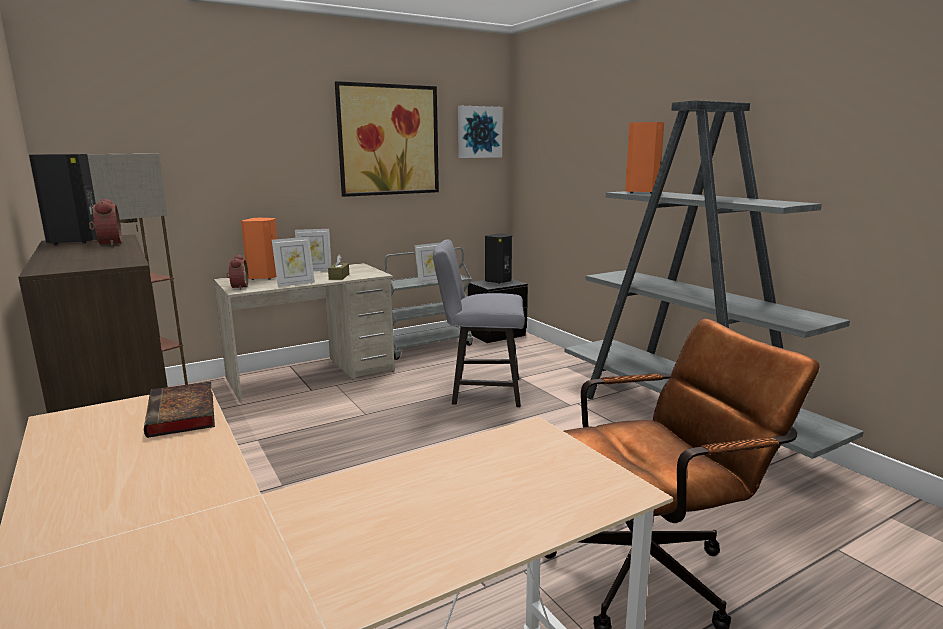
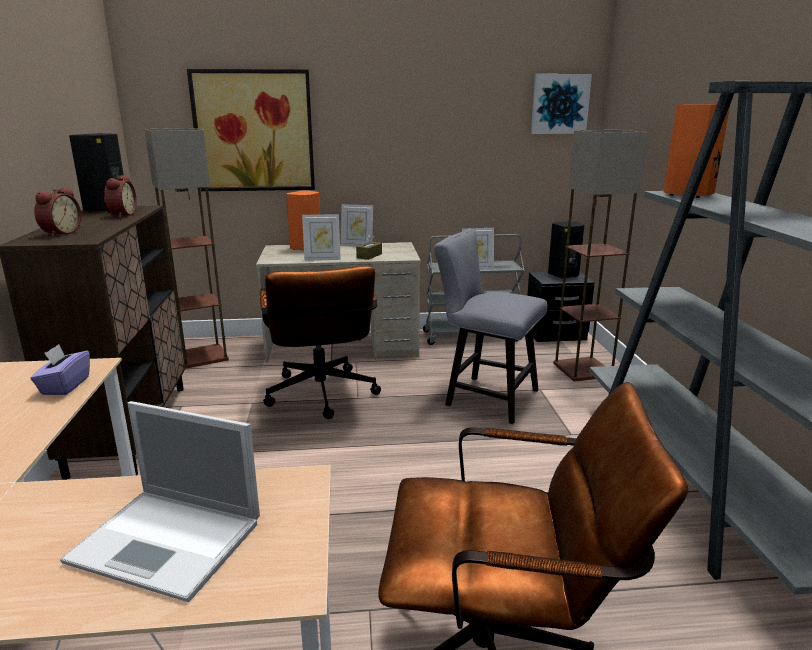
camera: 25 degrees right, 5 degrees up
book [144,382,215,438] -> purple tissue box [30,344,90,395]
alarm clock [226,255,248,290] -> alarm clock moved to [34,187,81,237]
picture [335,81,439,197] -> picture moved to [187,69,315,191]
none -> laptop [60,401,260,602]
none -> brown office chair [260,266,381,419]
none -> floor lamp [553,130,648,381]

